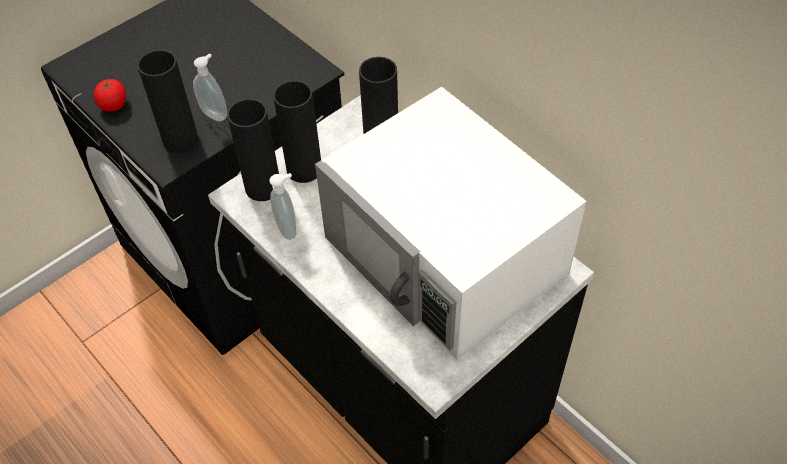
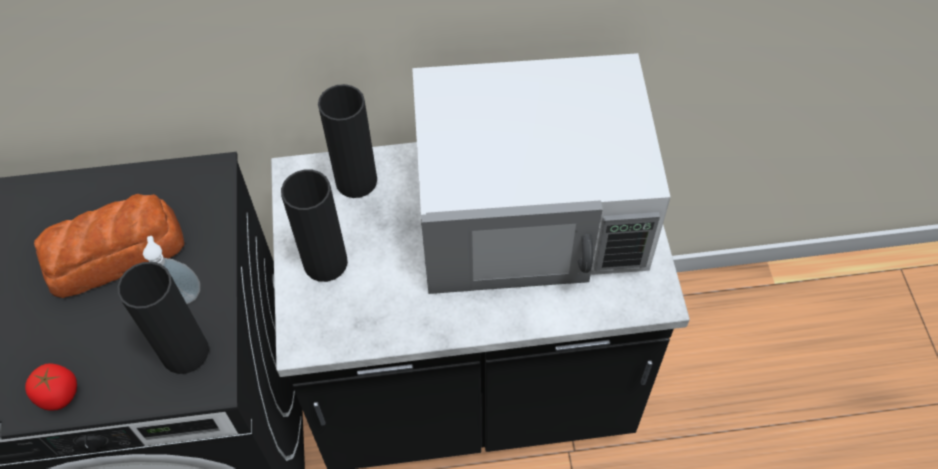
camera: 55 degrees left, 5 degrees up
black vase [227,99,279,201] -> none
soap dispenser [269,173,296,240] -> none
none -> bread [34,194,184,298]

